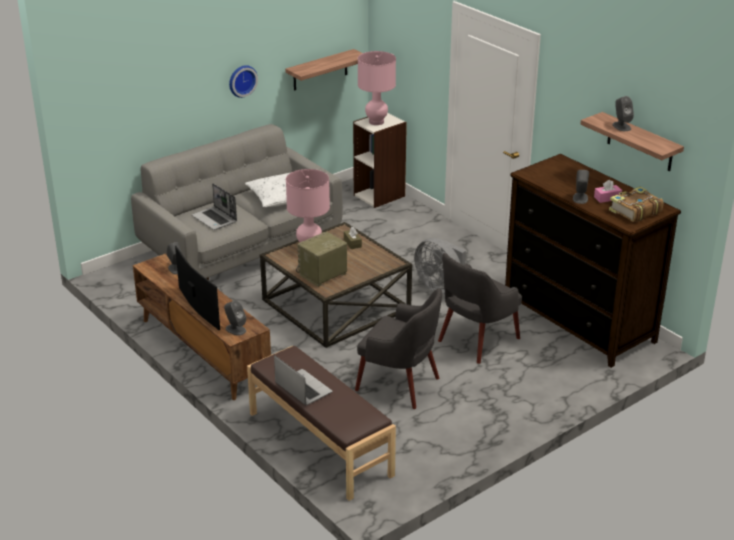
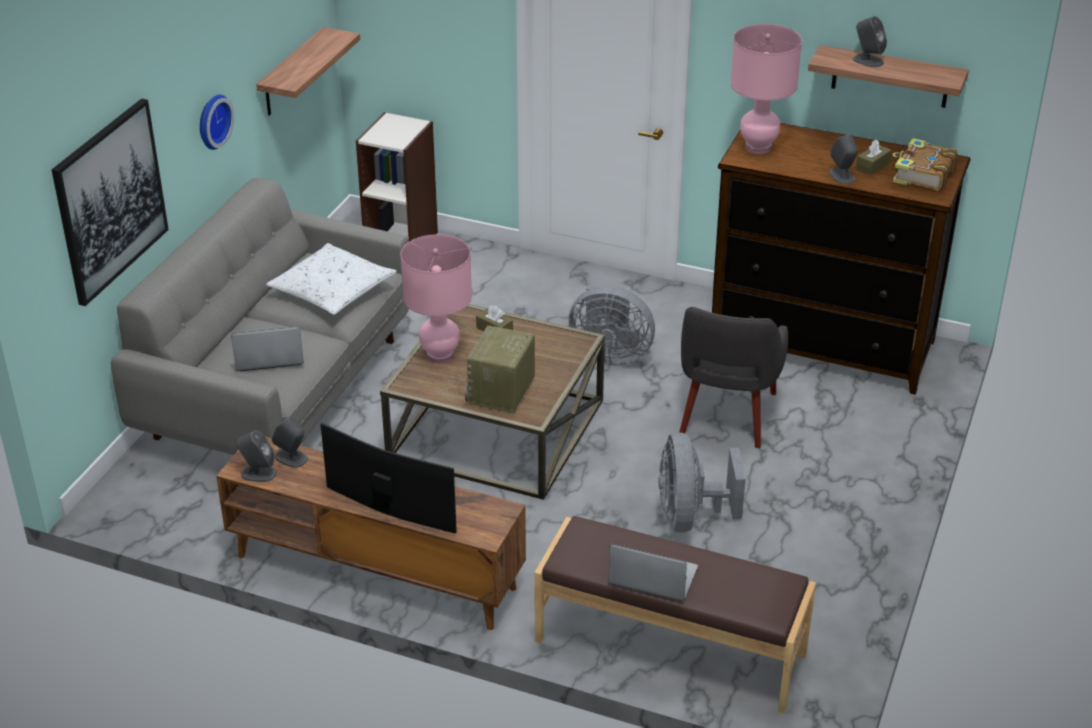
camera: 30 degrees left, 5 degrees up
laptop [192,183,237,230] -> laptop turned 150 degrees clockwise [231,327,304,371]
grey speaker [224,301,246,335] -> grey speaker moved to [236,430,276,482]
grey armchair [355,288,442,409] -> grey fan [658,432,746,533]
pink table lamp [358,51,396,125] -> pink table lamp moved to [730,24,802,154]
pink tissue box [594,180,622,203] -> brown tissue box [856,139,892,175]
none -> picture [52,98,169,306]

